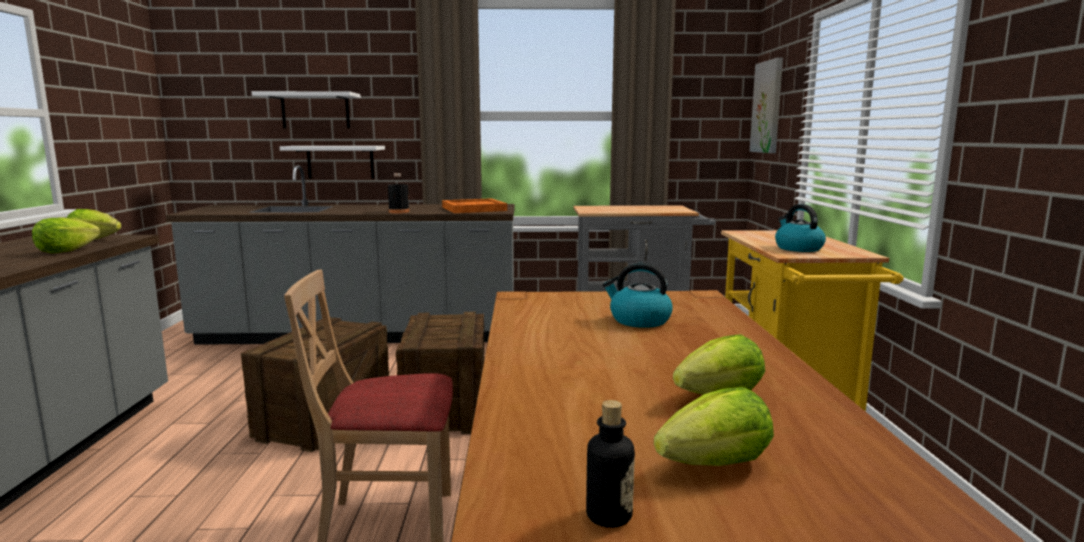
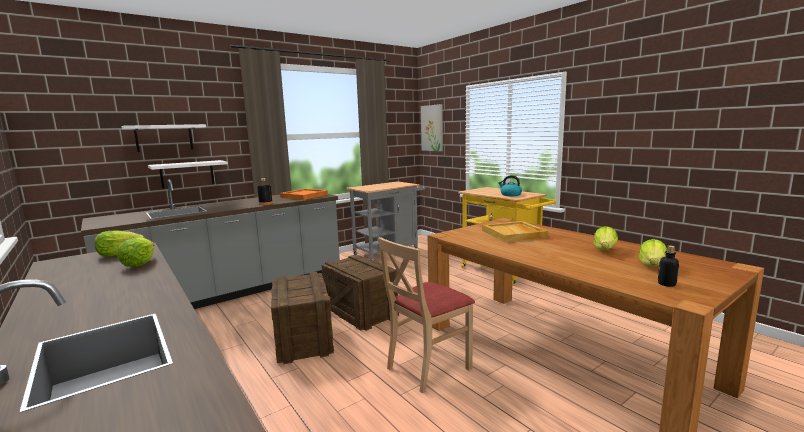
camera: 35 degrees left, 0 degrees up
kettle [603,263,673,328] -> beige tray [482,221,548,242]

